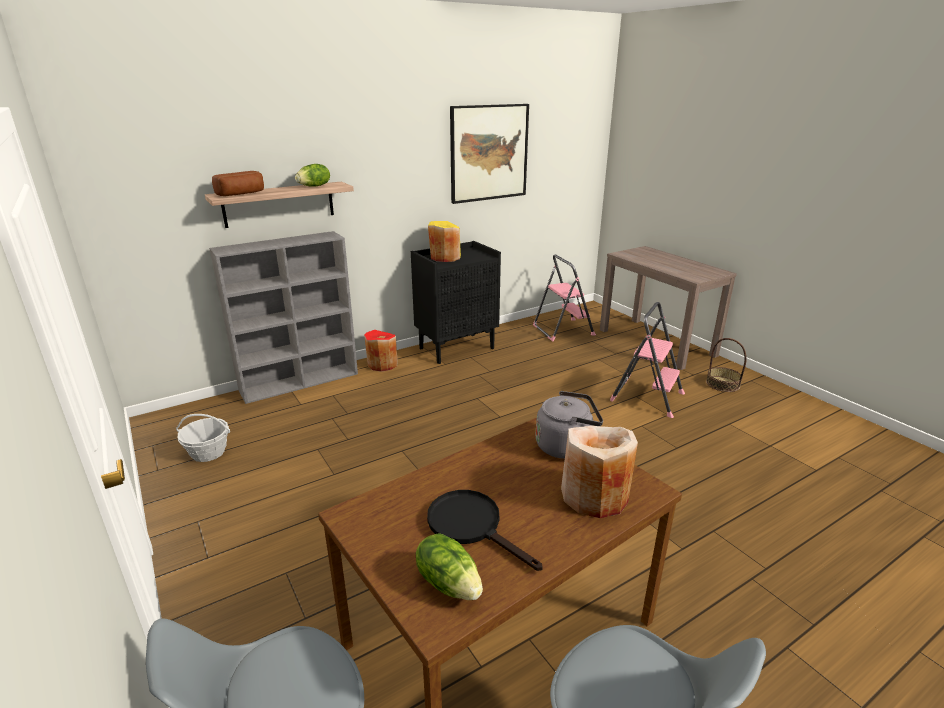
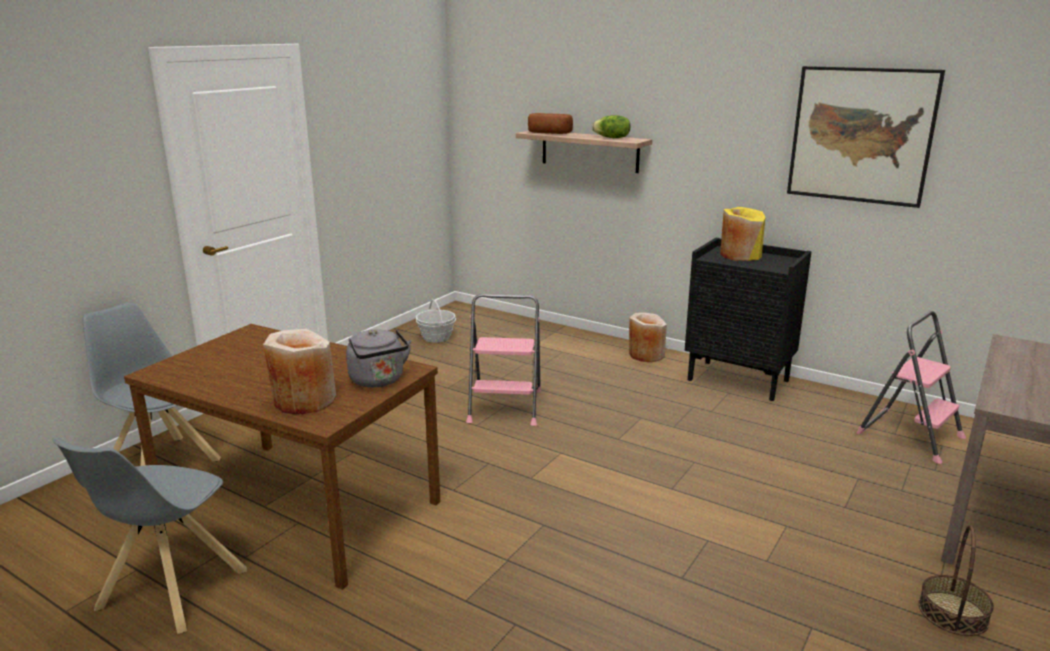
camera: 65 degrees right, 5 degrees down
grey bookcase [209,231,358,404] -> none
red vase [364,330,398,372] -> beige vase [629,312,667,362]
lettuce [416,533,483,600] -> none
black frying pan [427,490,542,571] -> none
pink step ladder [610,302,685,418] -> pink step ladder moved to [466,294,541,426]

